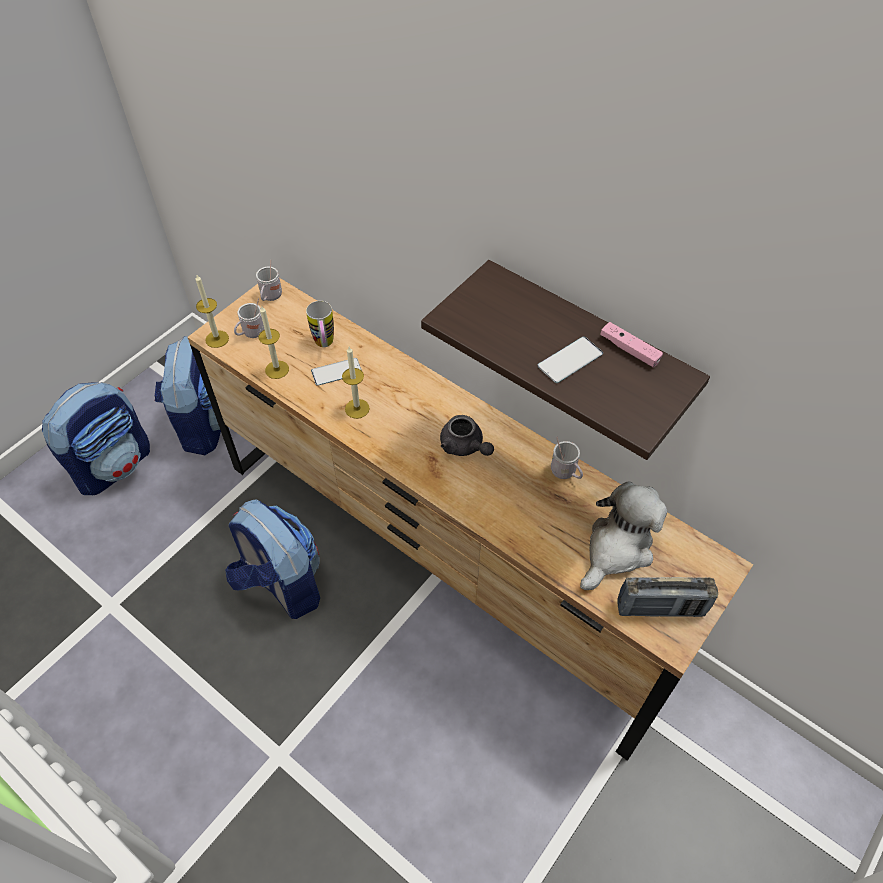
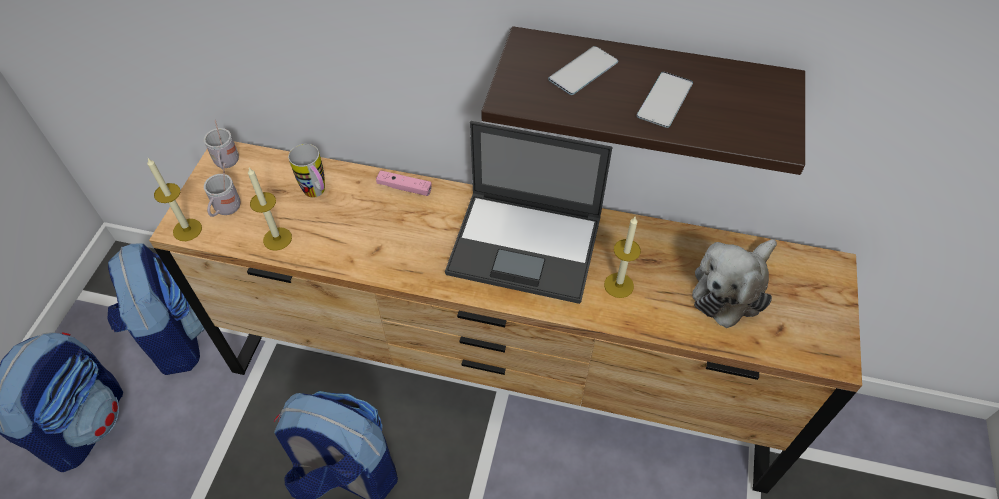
camera: 25 degrees left, 0 degrees up
phone [311,358,362,386] -> phone moved to [548,46,618,95]
candle [342,347,370,419] -> candle moved to [604,217,641,298]
grey teapot [440,415,494,456] -> laptop [445,121,612,304]
white mug [551,437,583,479] -> none
plush toy [580,481,667,590] -> plush toy turned 150 degrees counterclockwise [692,239,777,328]
pink game controller [600,322,663,368] -> pink game controller moved to [376,170,432,196]
radio [618,577,718,617] -> none

